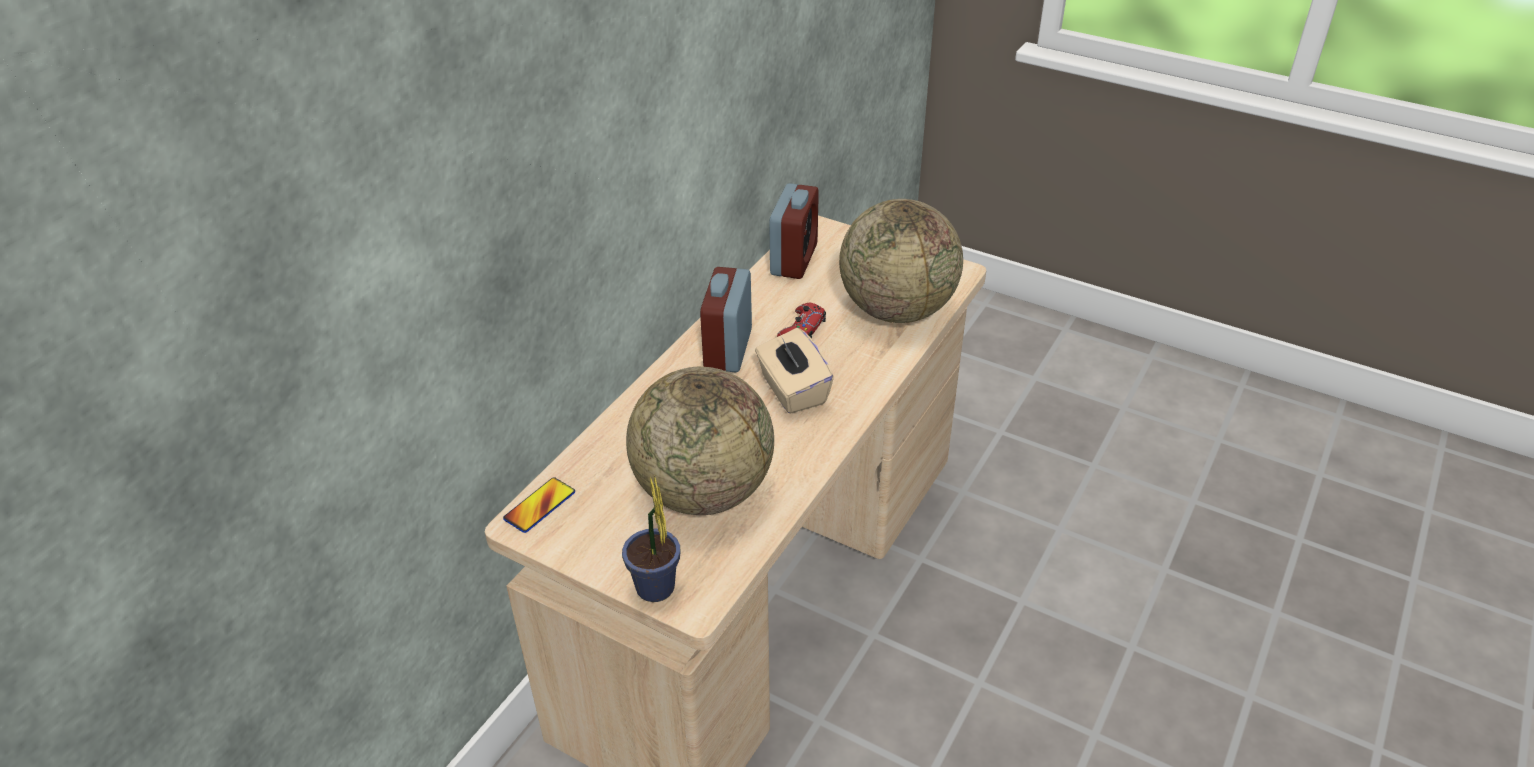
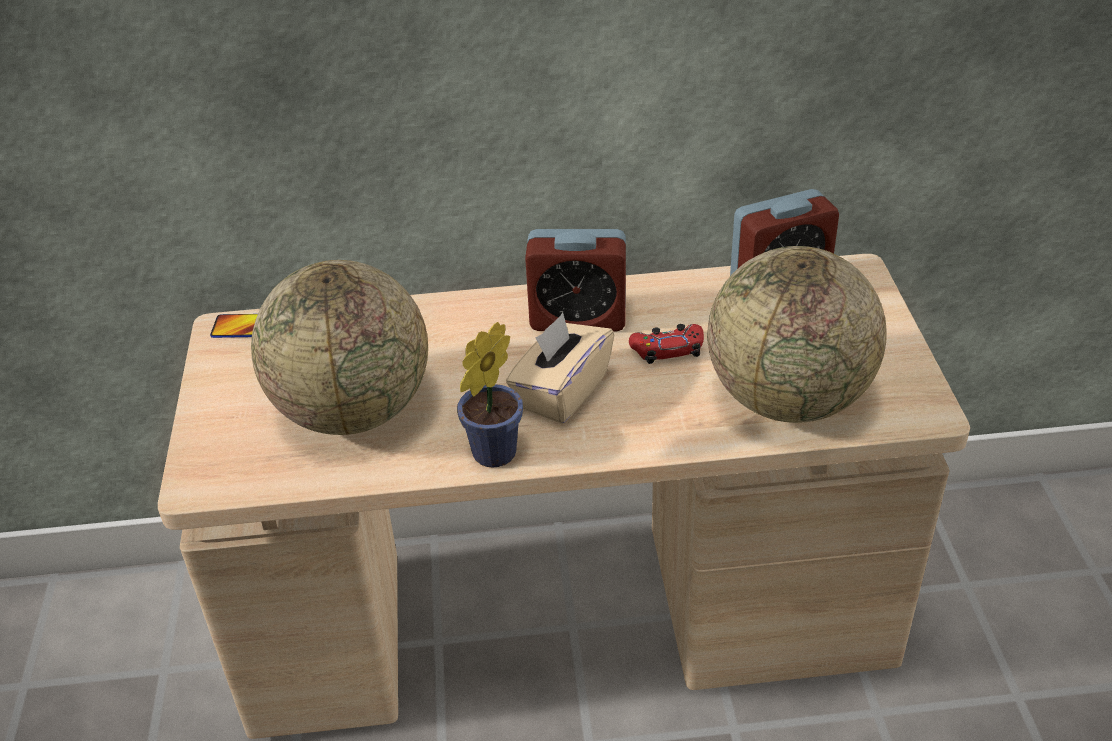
camera: 55 degrees right, 0 degrees up
potted plant [622,475,680,602] -> potted plant moved to [457,322,523,468]
alarm clock [700,267,752,372] -> alarm clock turned 150 degrees counterclockwise [525,229,626,331]

